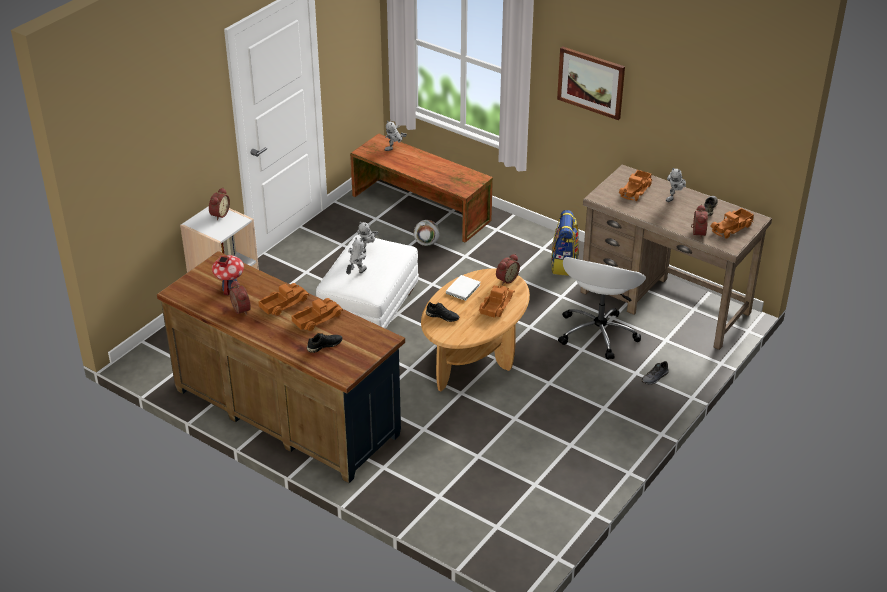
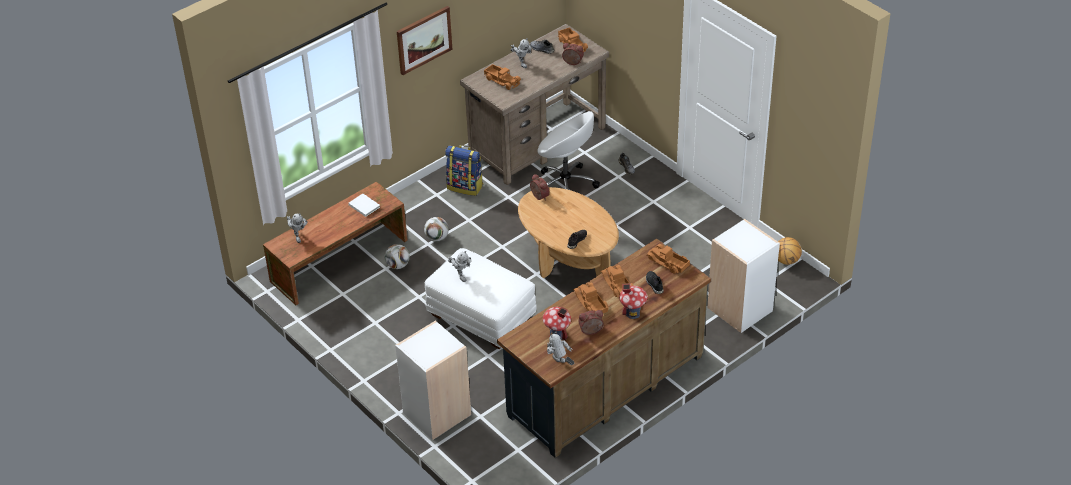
camera: 75 degrees left, 5 degrees up
alarm clock [209,187,230,220] -> none
toy robot [346,237,367,274] -> toy robot moved to [547,332,574,365]
white book [446,275,480,301] -> white book moved to [348,194,380,217]
toy truck [479,285,515,318] -> toy truck moved to [647,244,690,274]
none -> football [424,217,449,242]
none -> toy house [619,283,648,319]
none -> bookcase [707,219,780,333]
none -> basketball [778,237,802,265]

